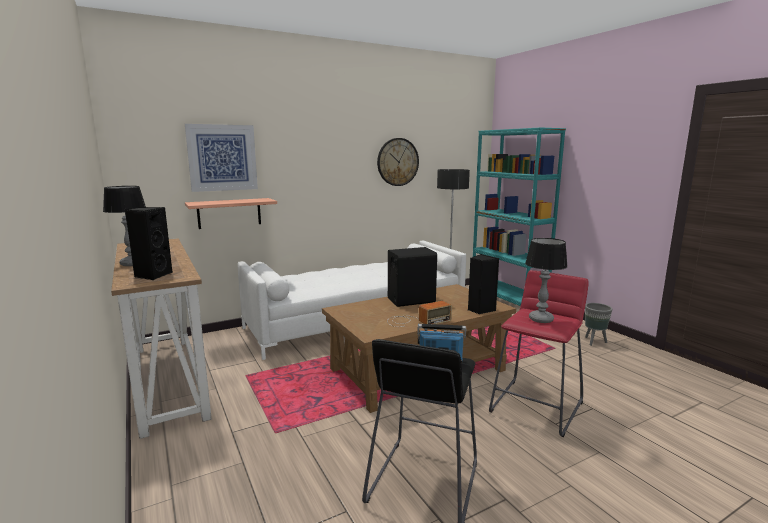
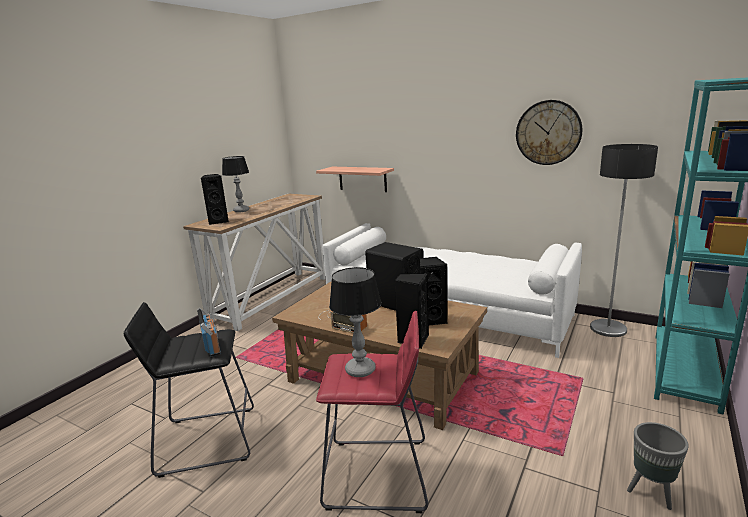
camera: 60 degrees right, 5 degrees up
picture [185,124,258,192] -> none
none -> black speaker [420,257,447,325]

